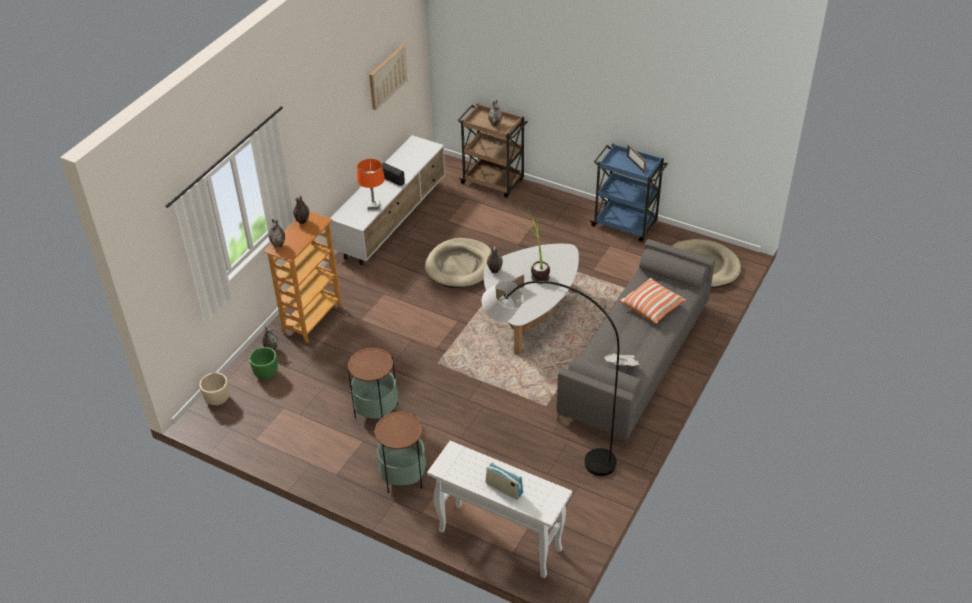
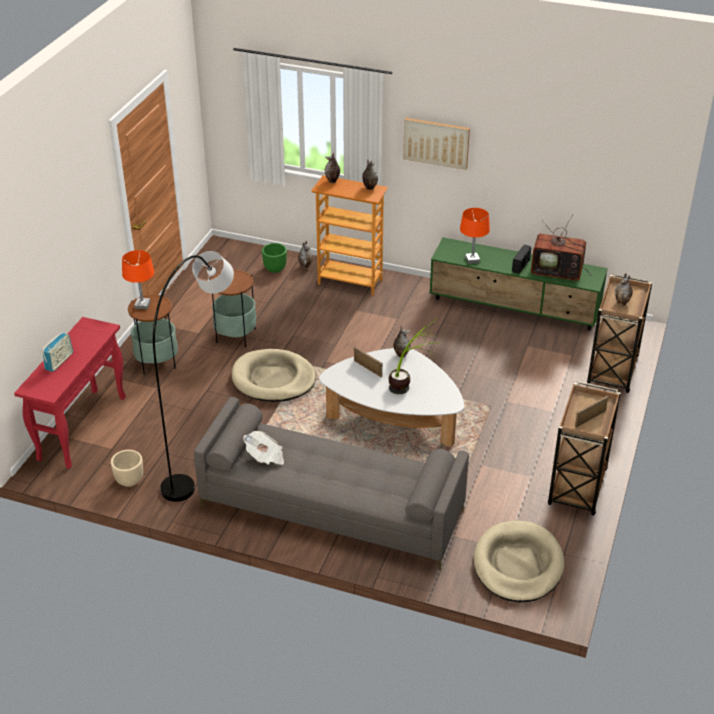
camera: 80 degrees right, 5 degrees down
beige planter [199,373,229,405] -> beige planter moved to [111,450,143,487]
white tv stand [330,135,446,265] -> green tv stand [429,237,608,331]
picture [369,45,407,110] -> picture moved to [403,118,470,170]
beige dog bed [425,238,492,288] -> beige dog bed moved to [232,349,316,402]
white console table [427,441,572,578] -> red console table [14,317,126,469]
blue cart [590,144,668,242] -> brown cart [548,381,621,515]
pillow [619,277,686,324] -> none
none -> orange table lamp [122,250,154,309]
none -> television [531,214,591,281]

